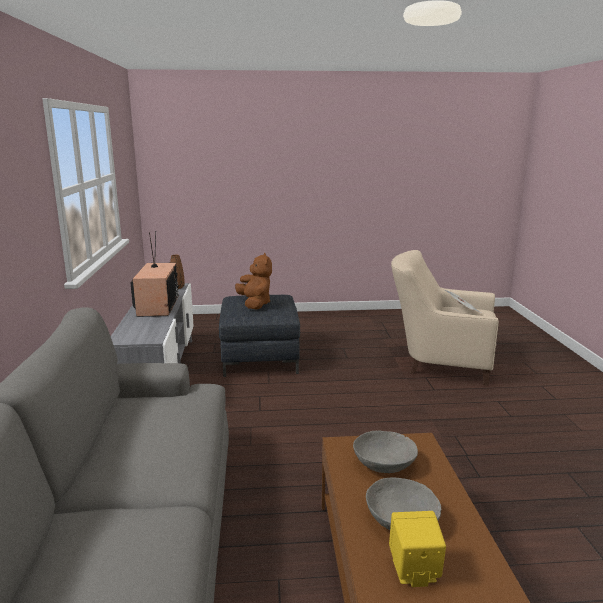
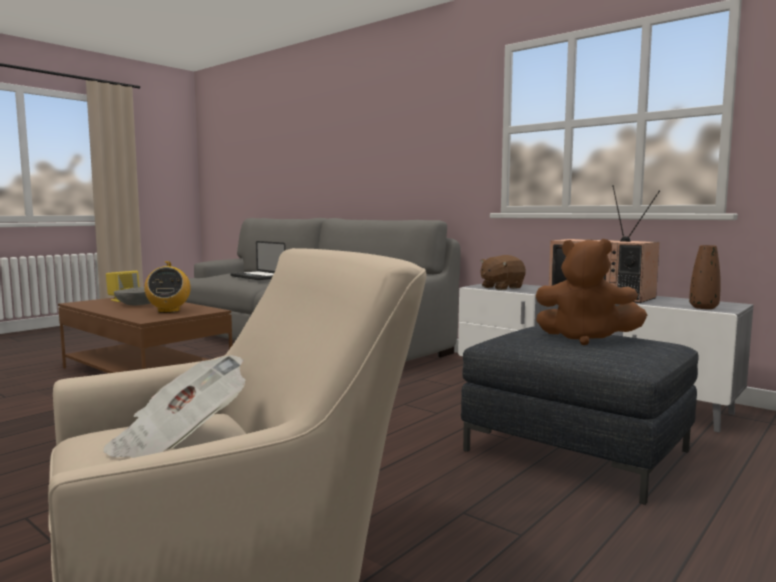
camera: 135 degrees right, 10 degrees down
grey bowl [353,431,418,473] -> radio [144,261,191,313]
none -> laptop [231,241,286,280]
none -> brown plush toy [480,255,526,290]

